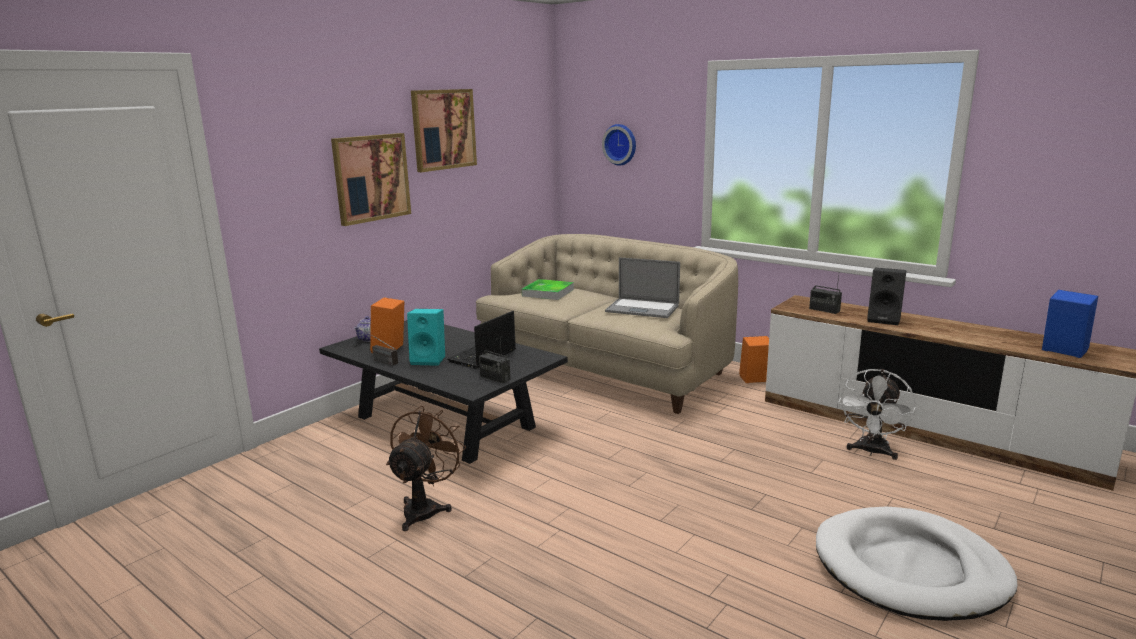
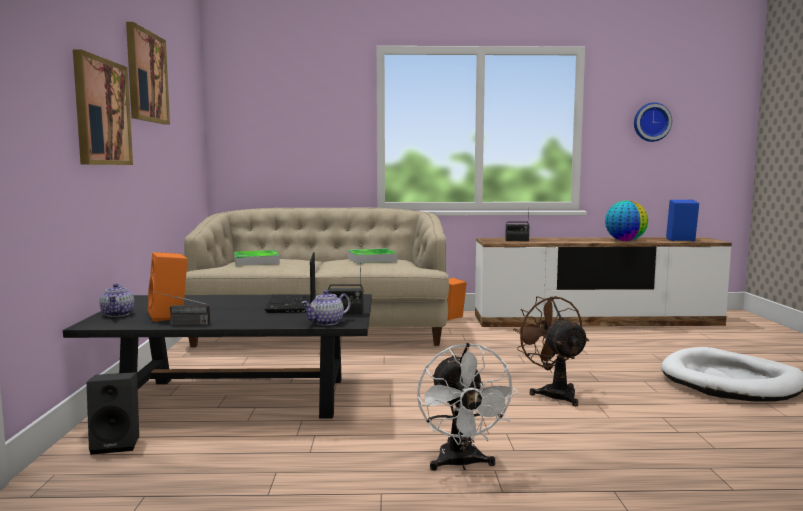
camera: 40 degrees left, 10 degrees down
brown fan [386,406,466,531] -> brown fan moved to [513,296,589,406]
turquoise speaker [407,309,445,366] -> none
wall clock [602,124,636,166] -> wall clock moved to [634,102,672,142]
laptop [605,257,680,318] -> tray [347,248,398,263]
white fan [838,369,916,460] -> white fan moved to [417,343,518,471]
black speaker [867,268,906,325] -> black speaker moved to [86,372,139,455]
none -> teapot [301,290,351,325]
none -> globe [605,200,648,241]

